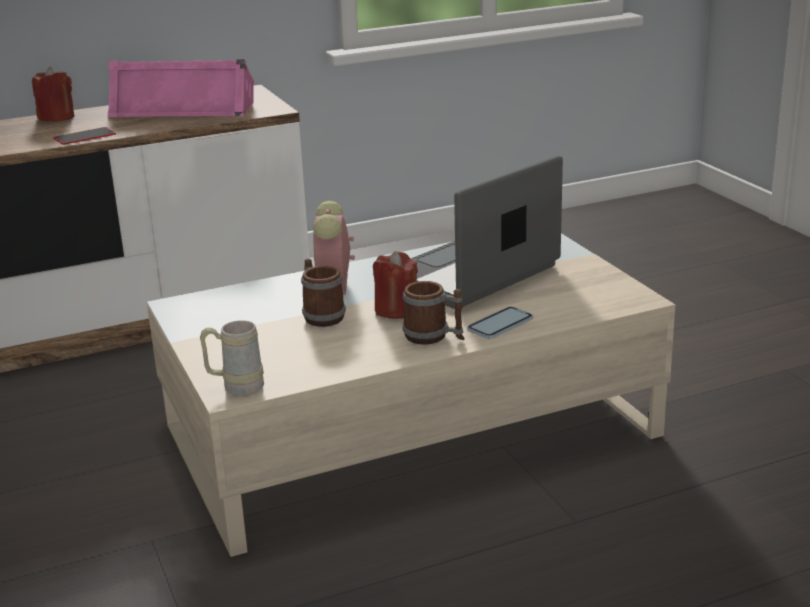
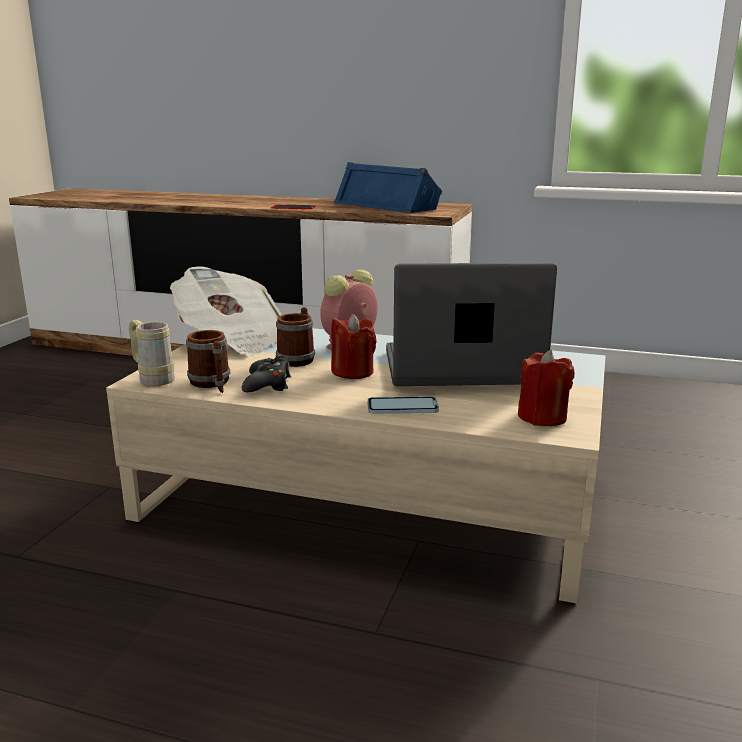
camera: 40 degrees right, 5 degrees down
red candle [32,66,74,122] -> red candle moved to [518,350,574,426]
pink speaker [108,59,254,117] -> blue speaker [334,162,442,214]
mug [402,281,465,345] -> mug moved to [186,330,230,393]
none -> newspaper [170,266,282,356]
none -> black game controller [242,354,291,392]

